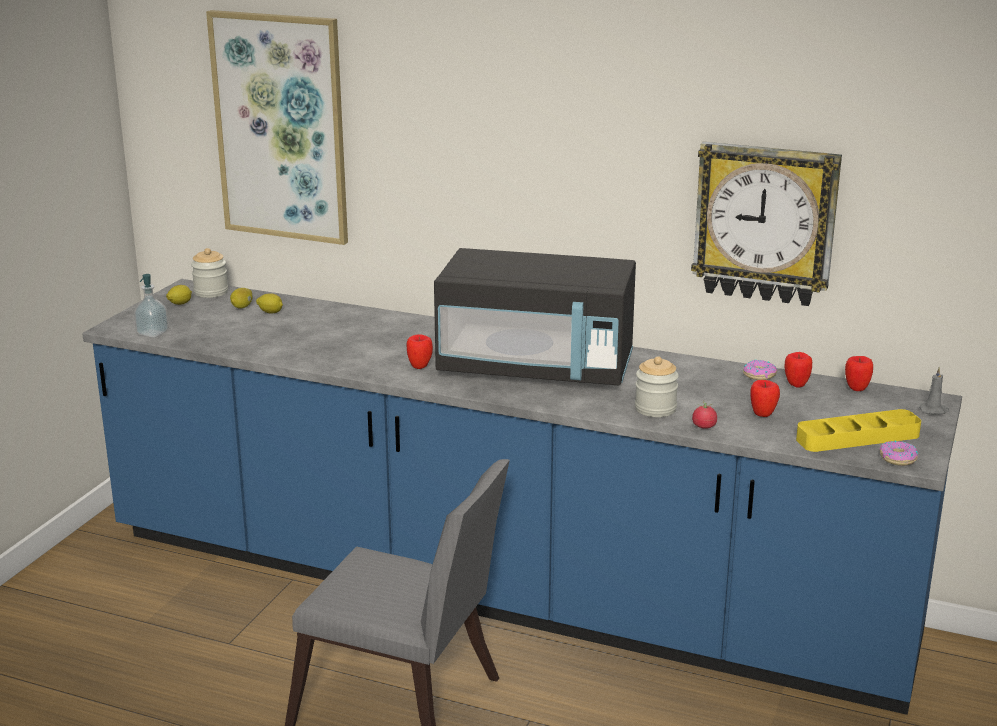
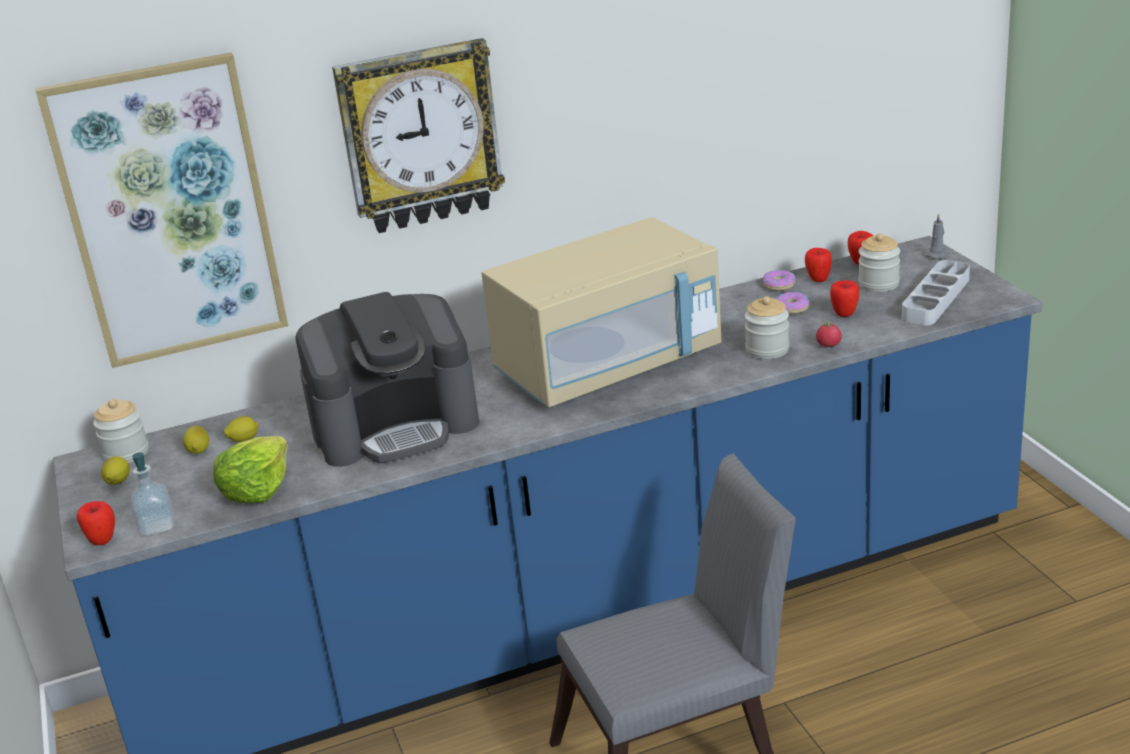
camera: 40 degrees left, 5 degrees up
apple [407,334,433,369] -> apple moved to [77,501,115,545]
black microwave [434,248,636,386] -> beige microwave [481,217,722,408]
wall clock [691,142,842,306] -> wall clock moved to [332,38,505,233]
yellow tray [796,409,921,452] -> grey tray [902,260,970,325]
donut [880,441,918,466] -> donut moved to [776,292,809,314]
none -> lettuce [213,436,288,503]
none -> coffee machine [295,292,479,467]
none -> jar [858,233,900,292]

